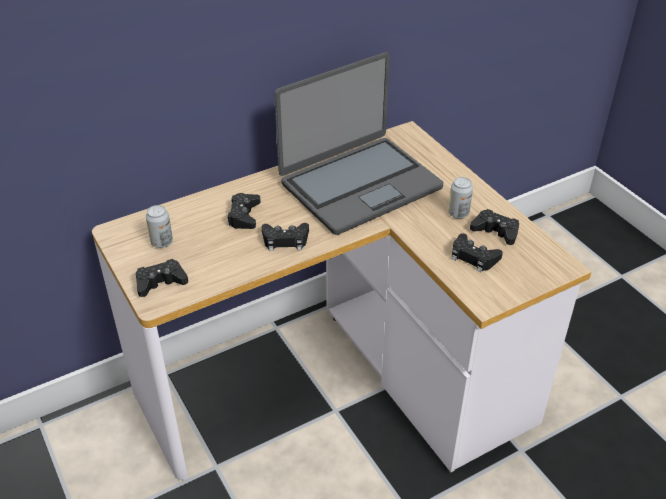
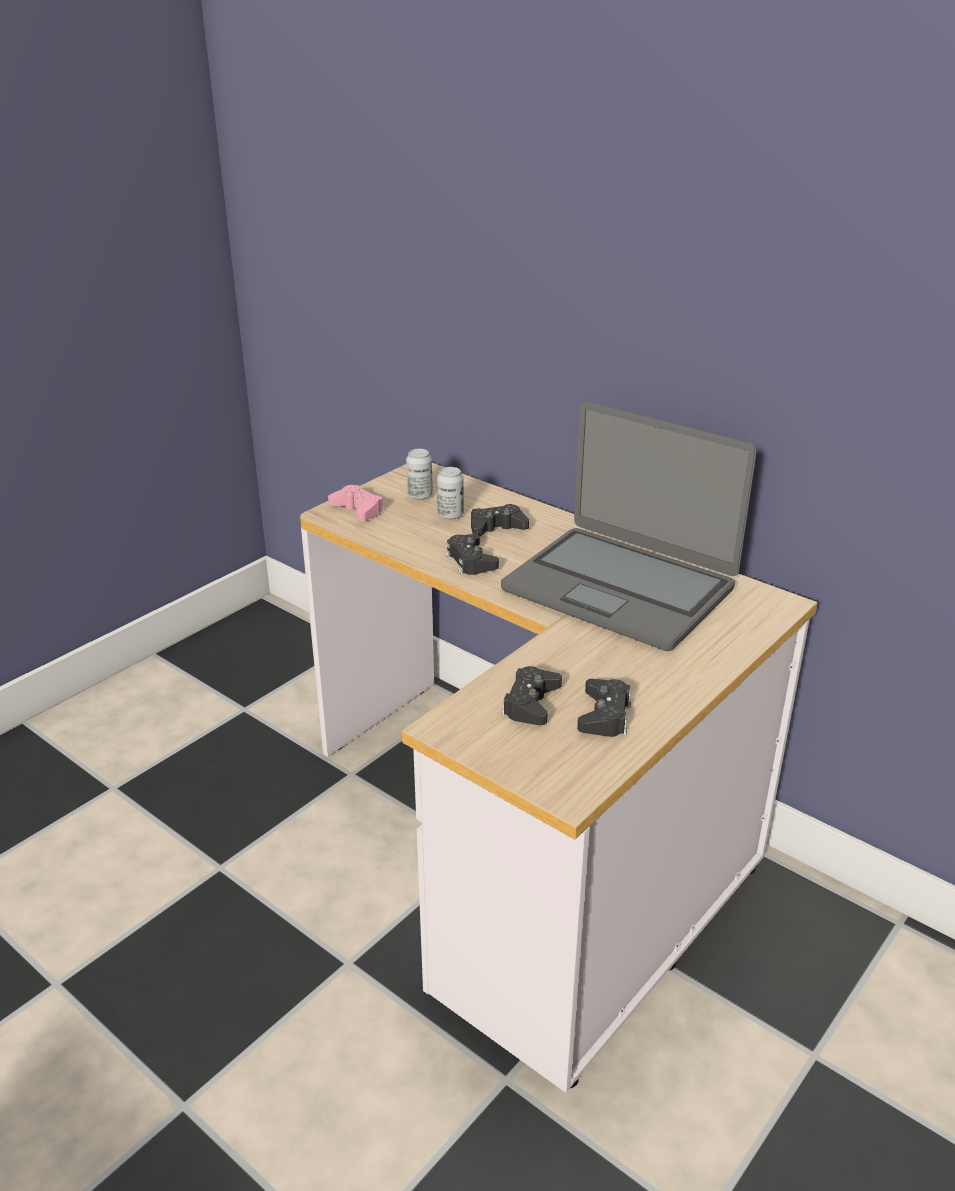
camera: 70 degrees right, 10 degrees down
black game controller [136,259,188,297] -> pink game controller [328,485,384,521]
can [448,177,473,219] -> can moved to [437,467,464,520]

